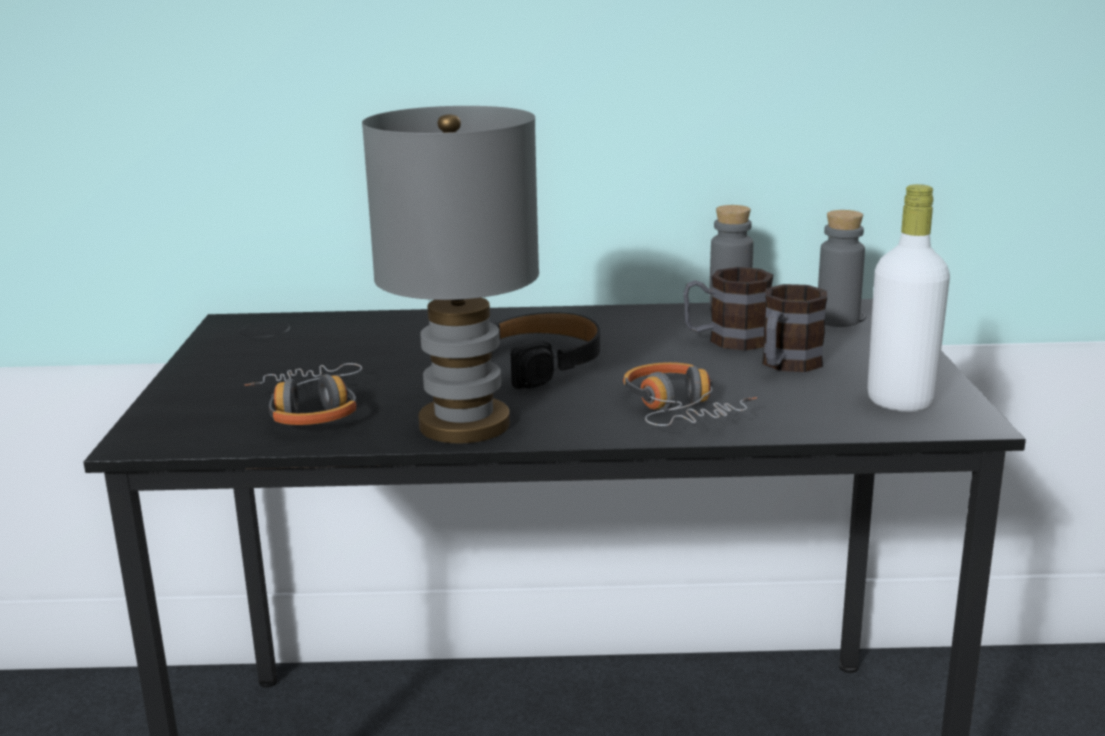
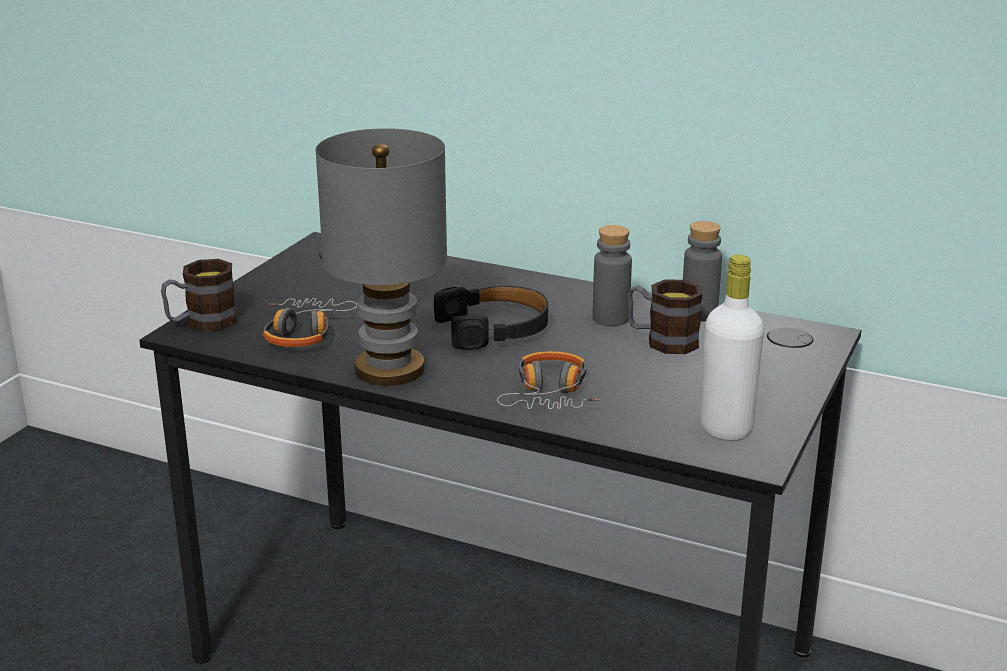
camera: 25 degrees right, 5 degrees up
mug [762,284,827,372] -> mug moved to [161,259,237,331]
grey bottle [818,210,865,327] -> grey bottle moved to [593,225,632,326]

